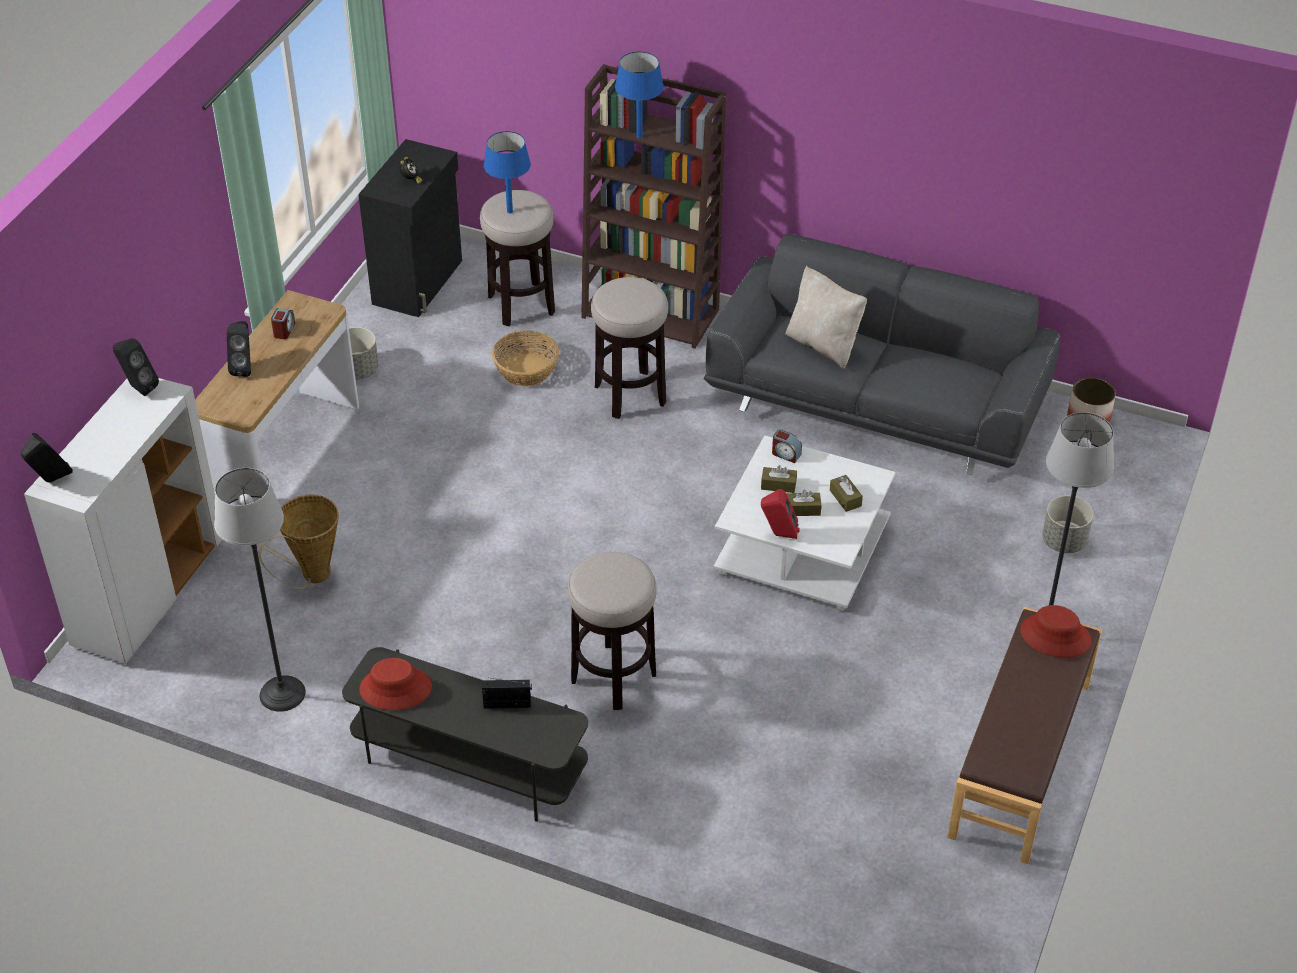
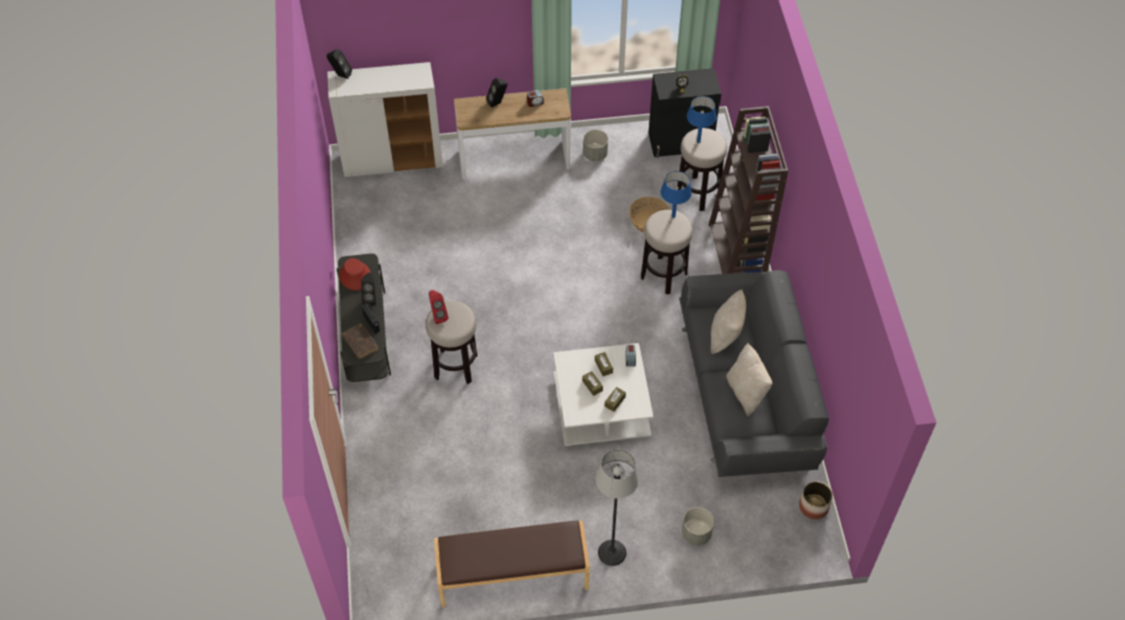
camera: 60 degrees right, 10 degrees up
black speaker [113,338,159,396] -> black speaker moved to [361,273,376,306]
floor lamp [214,468,306,712] -> none
basket [258,495,339,589] -> none
blue table lamp [615,51,664,138] -> blue table lamp moved to [661,171,692,218]
red speaker [761,489,800,539] -> red speaker moved to [429,290,449,324]
red hat [1020,605,1092,658] -> none
none -> brown book [342,323,379,359]
none -> beige pillow [726,343,772,416]

